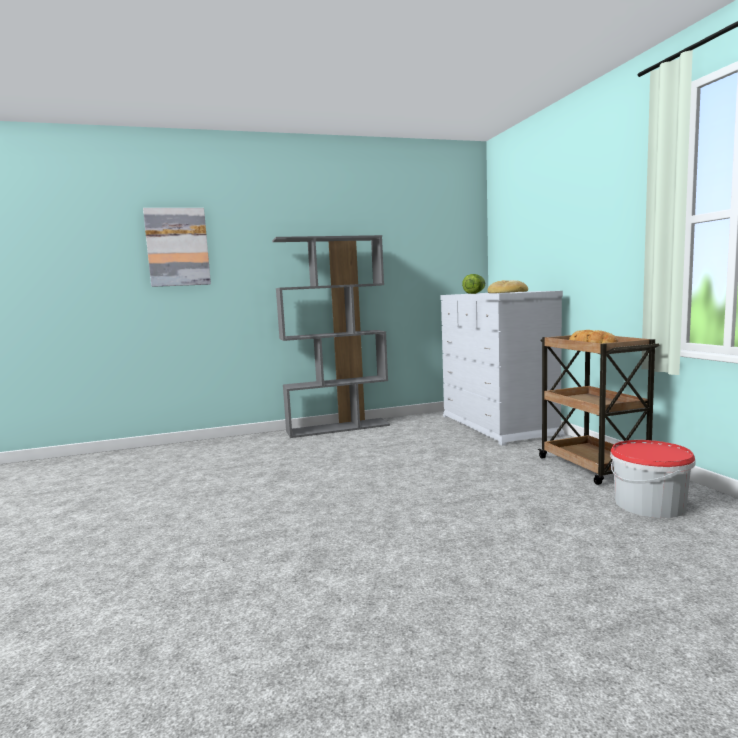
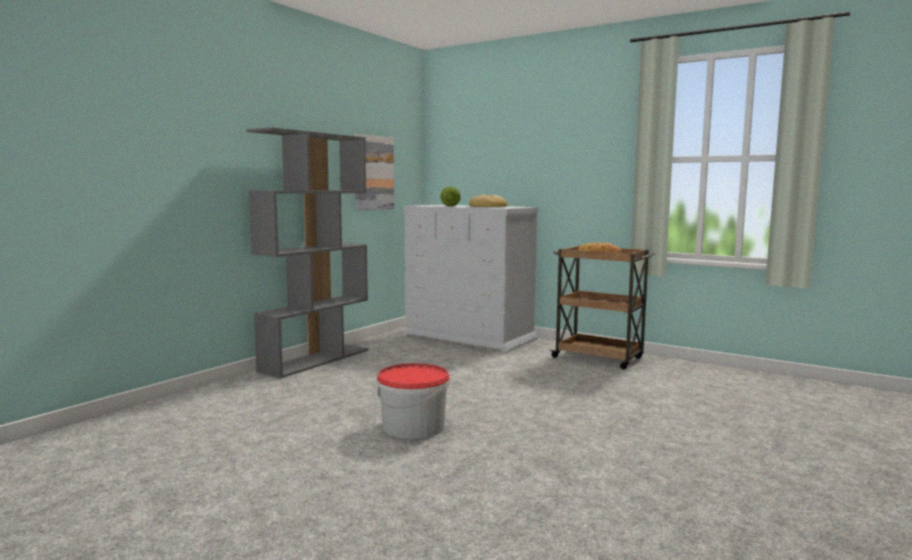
camera: 40 degrees left, 0 degrees up
picture [143,208,211,287] -> picture moved to [354,134,394,210]
bucket [610,440,695,518] -> bucket moved to [377,363,450,439]

